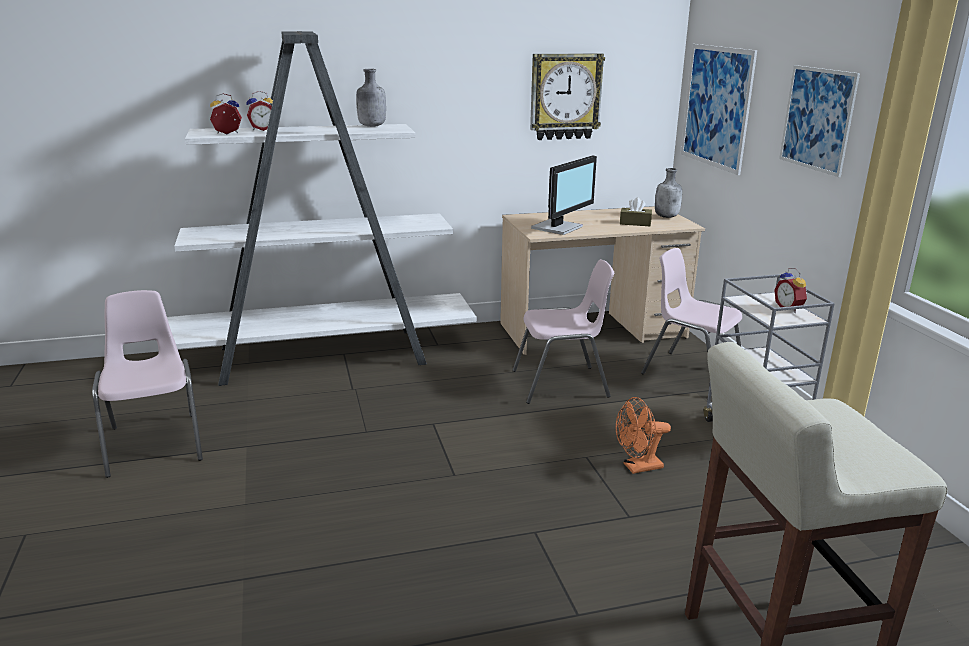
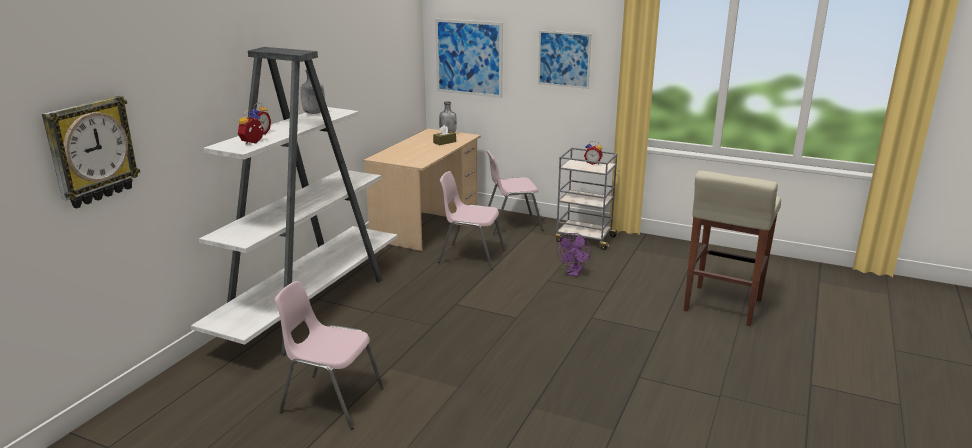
camera: 50 degrees left, 0 degrees up
pink chair [512,259,614,404] -> pink chair turned 105 degrees counterclockwise [438,171,505,270]
wall clock [530,54,605,140] -> wall clock moved to [42,96,140,208]
monitor [531,156,597,235] -> none
orange fan [616,397,671,474] -> purple fan [557,233,591,277]

